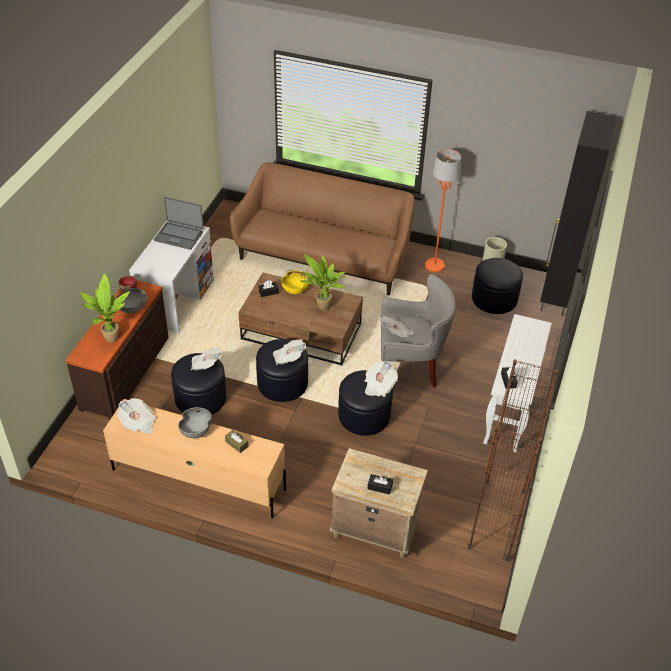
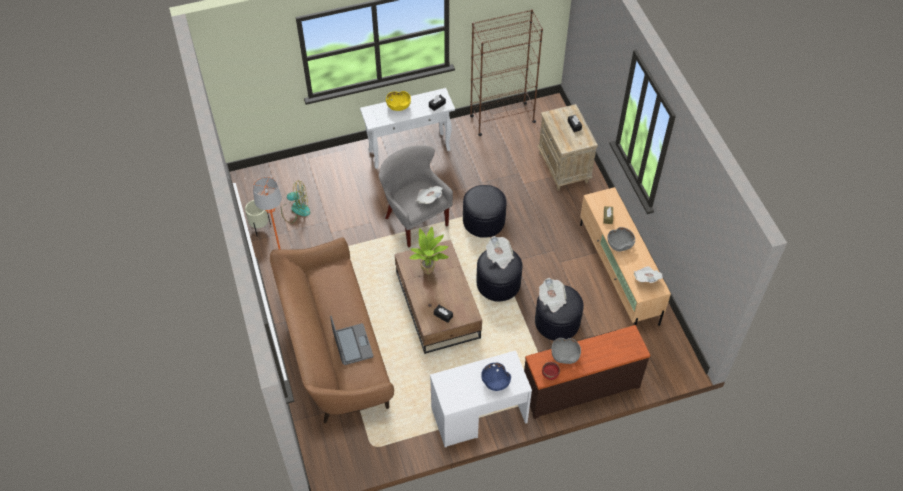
camera: 125 degrees left, 10 degrees up
potted plant [80,274,129,343] -> none
laptop [154,197,204,250] -> laptop moved to [330,316,373,365]
yellow bowl [281,271,309,294] -> yellow bowl moved to [386,91,411,111]
newspaper [365,361,398,397] -> none
black ottoman [472,258,523,314] -> fan [281,181,310,223]
black cabinet [540,111,617,316] -> none
none -> blue bowl [481,363,511,391]

